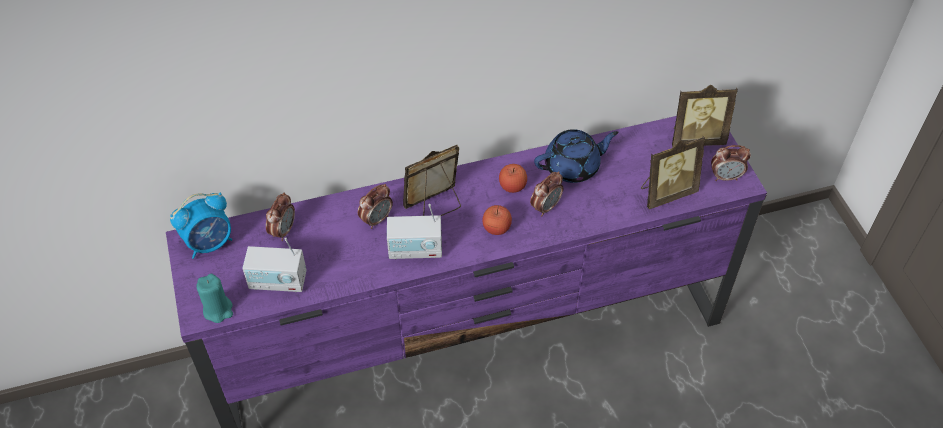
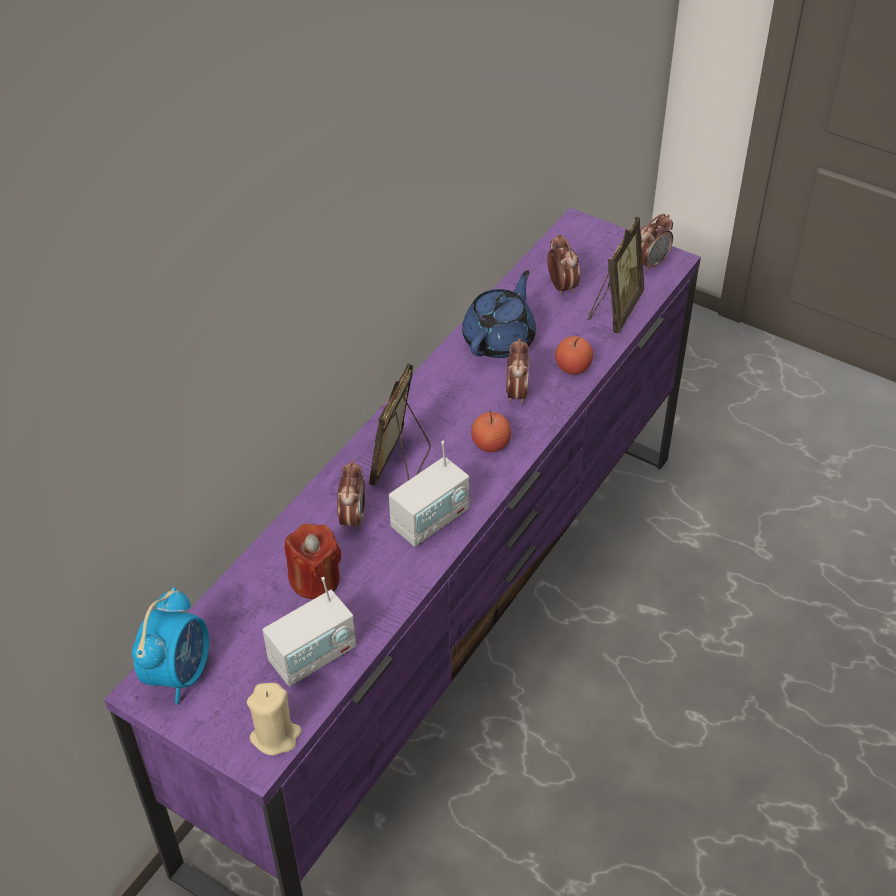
camera: 40 degrees left, 5 degrees down
turquoise candle [196,274,233,323] -> beige candle [247,683,302,755]
alarm clock [266,192,295,241] -> alarm clock moved to [547,234,580,295]
apple [499,164,527,193] -> apple moved to [555,336,593,375]
picture frame [672,85,738,147] -> none
none -> red candle [285,524,341,599]

